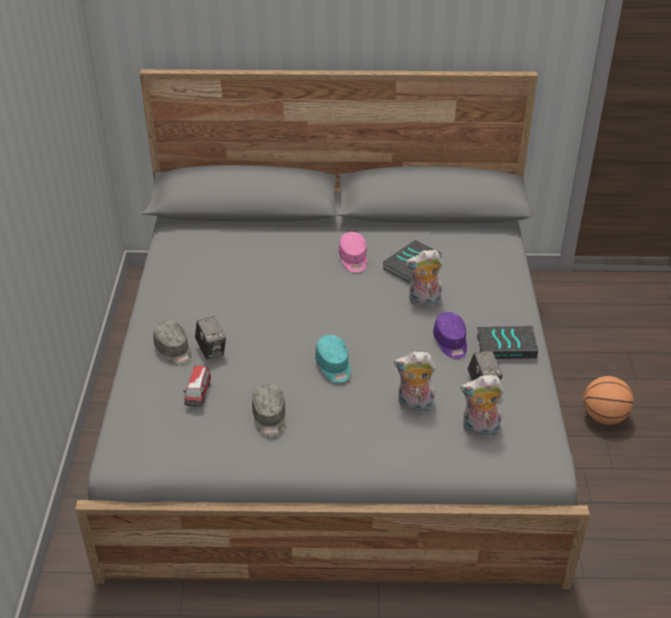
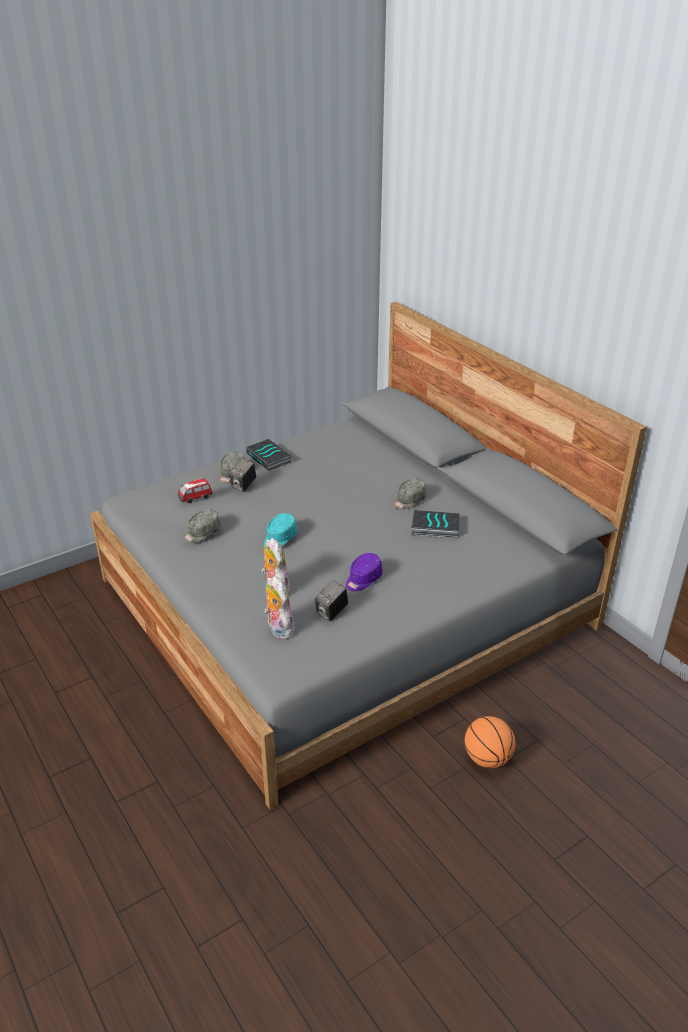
camera: 55 degrees right, 5 degrees down
pink cap [339,232,367,273] -> grey cap [393,478,426,510]
plush toy [405,250,443,307] -> none
book [476,326,538,359] -> book moved to [246,439,291,471]

